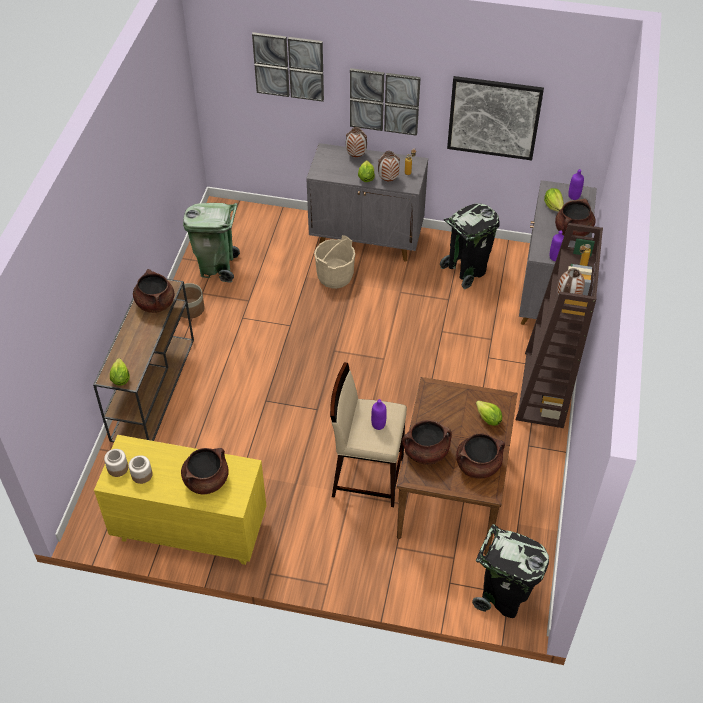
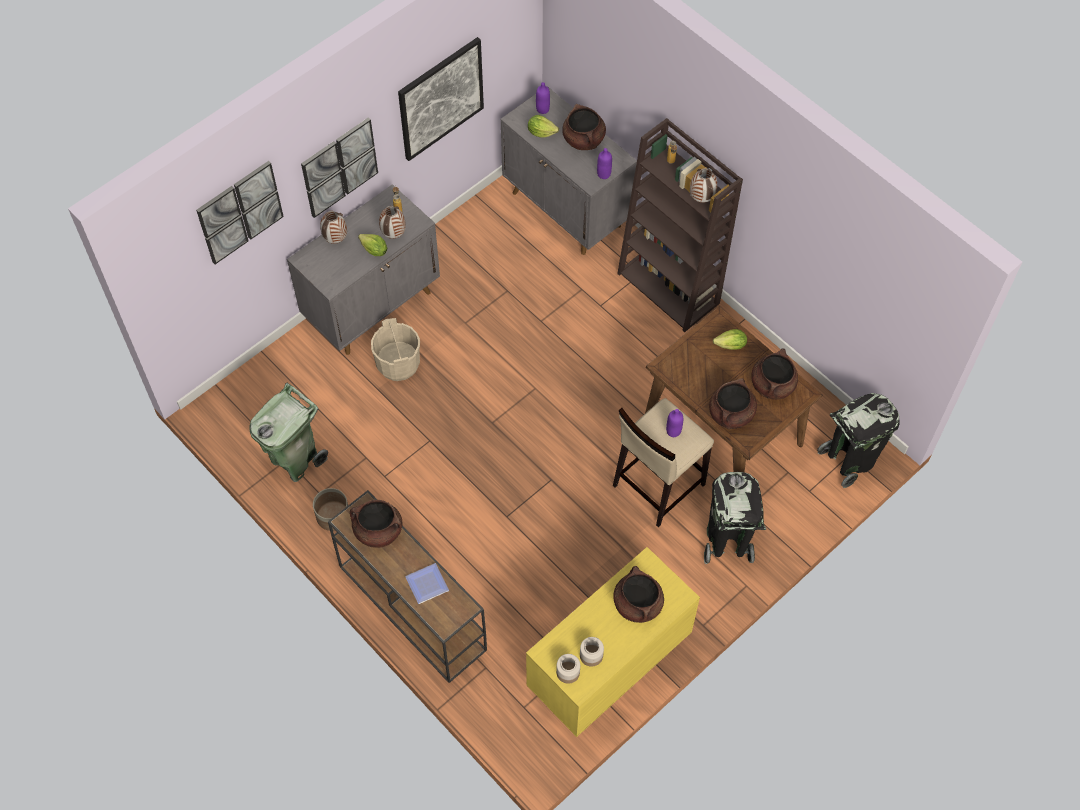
camera: 55 degrees left, 10 degrees up
lettuce [110,358,130,386] -> none
black trash can [440,204,500,289] -> black trash can moved to [704,472,766,564]
none -> plate [405,563,449,604]

